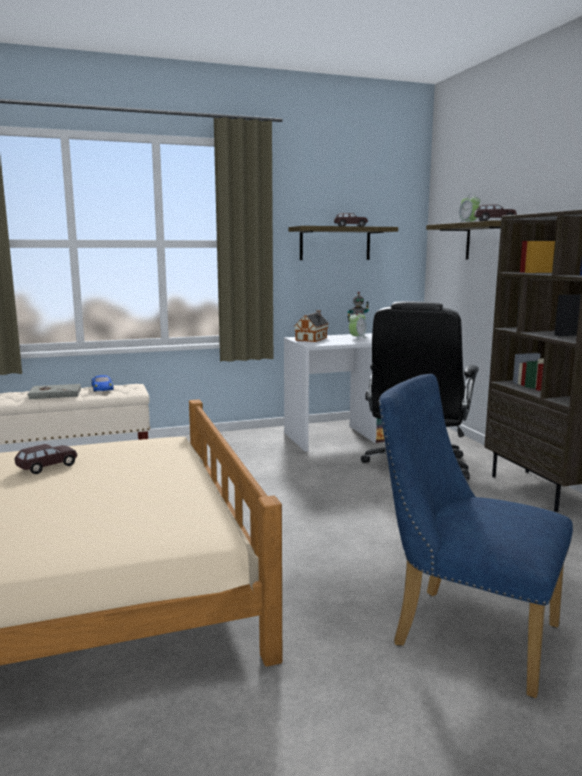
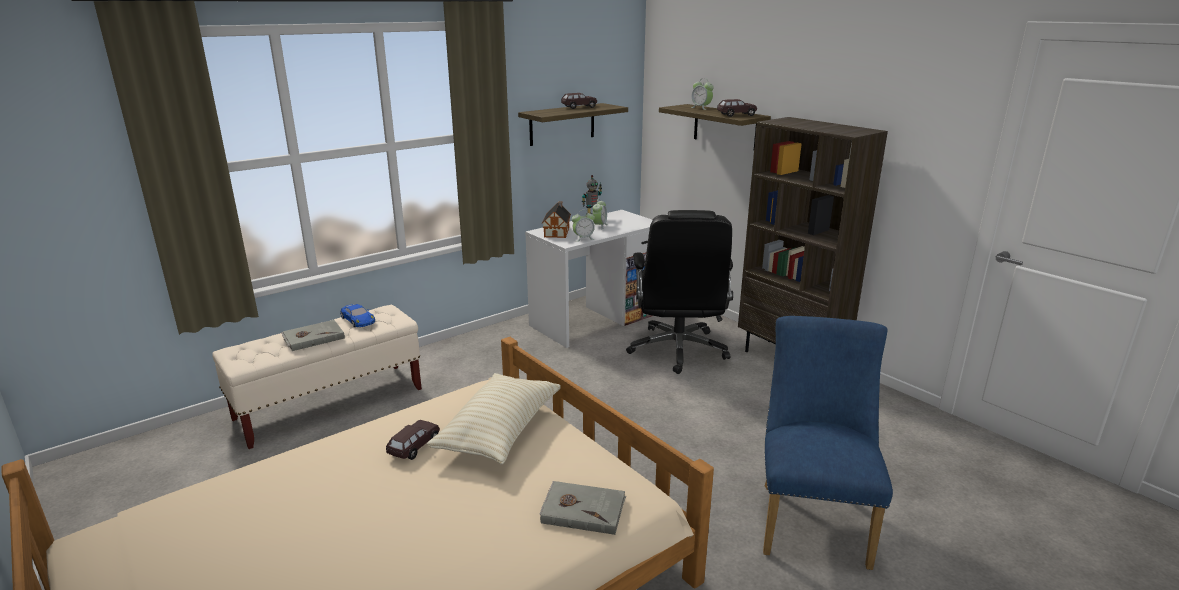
camera: 20 degrees left, 10 degrees up
blue chair [378,374,573,698] -> blue chair turned 90 degrees clockwise [763,316,893,570]
none -> beige pillow [427,373,561,465]
none -> grey book [539,481,626,535]
none -> alarm clock [572,210,595,242]

